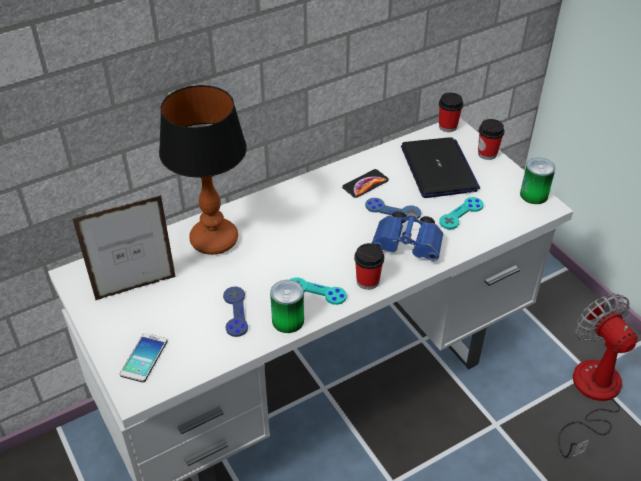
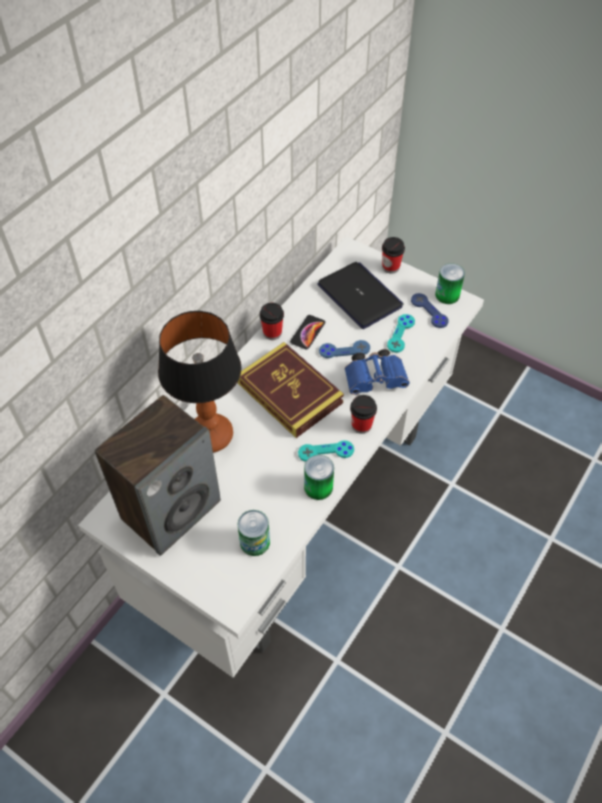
camera: 25 degrees left, 10 degrees up
picture frame [72,195,176,300] -> speaker [95,395,221,556]
phone [120,333,167,382] -> none
blue game controller [223,286,248,337] -> blue game controller moved to [411,293,448,328]
cup [439,93,463,132] -> cup moved to [260,303,284,340]
fan [558,294,638,458] -> none
none -> book [238,342,344,438]
none -> can [238,510,270,556]

